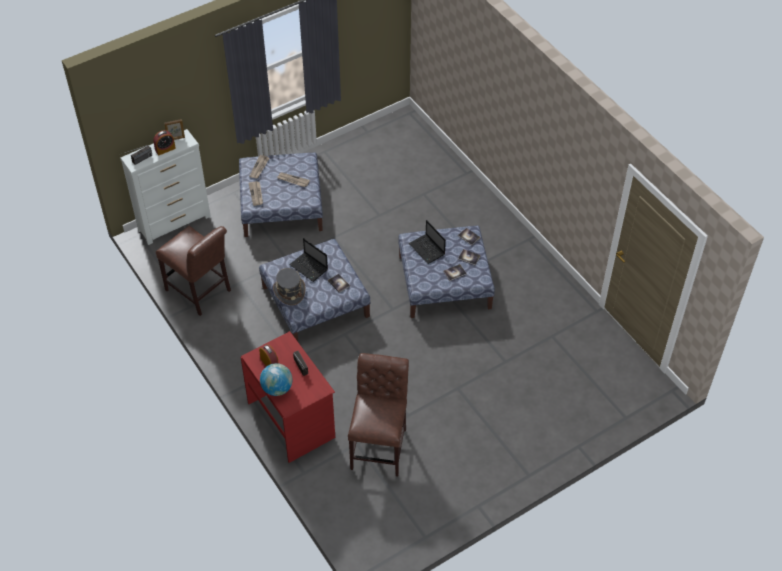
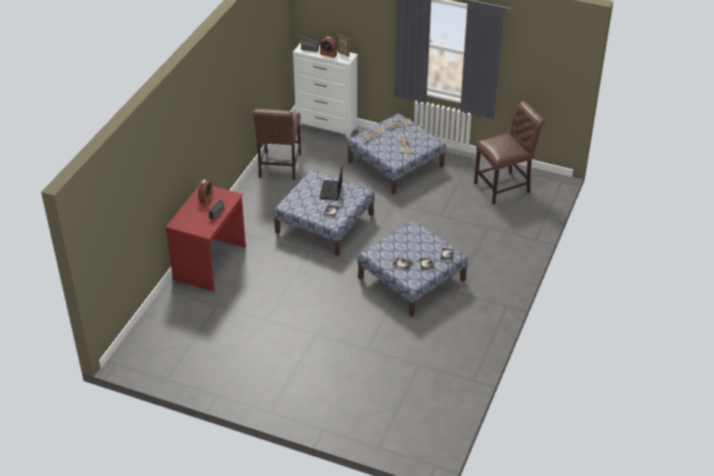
camera: 55 degrees right, 10 degrees down
globe [260,363,293,396] -> none
grey hat [273,268,306,306] -> none
brown chair [348,353,409,476] -> brown chair moved to [474,101,545,205]
laptop [409,220,446,264] -> none

